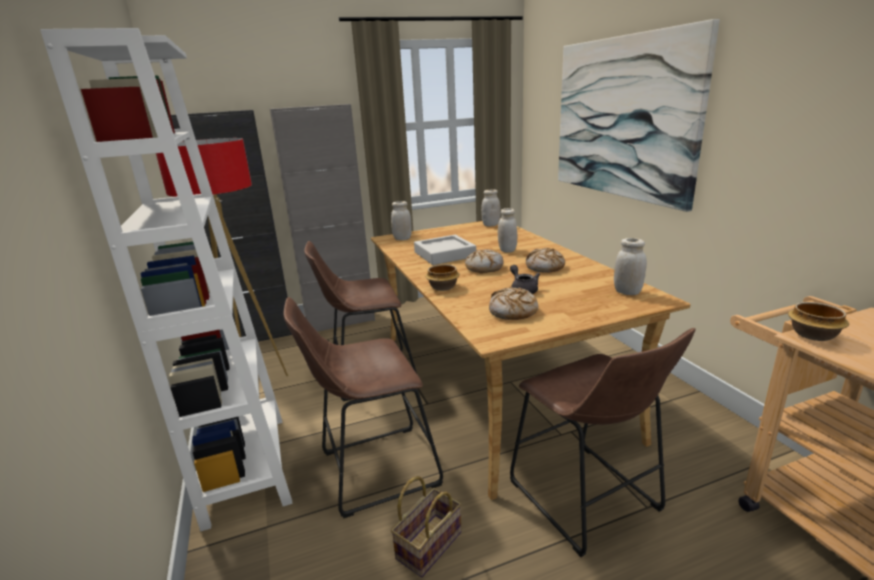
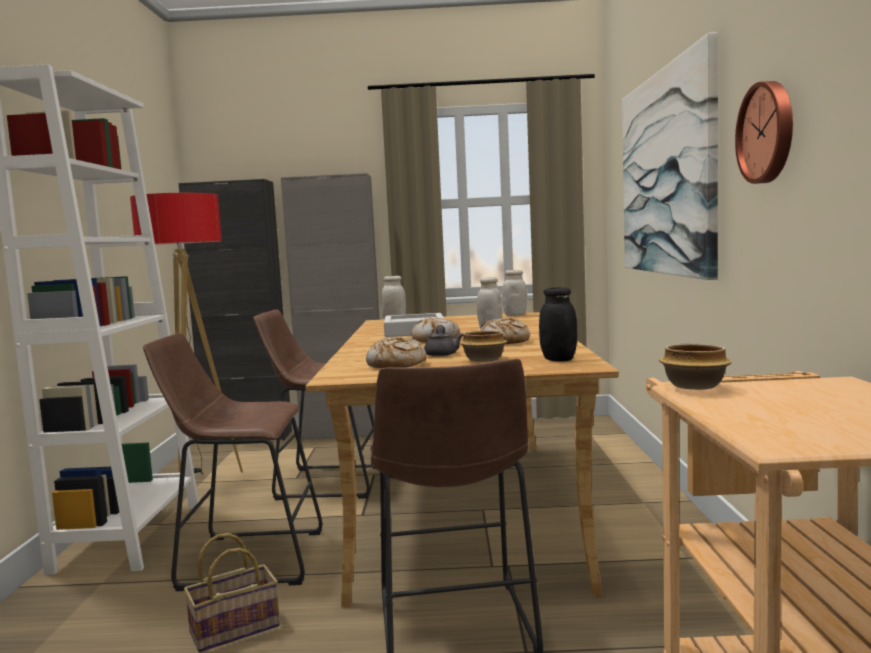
camera: 20 degrees right, 15 degrees down
bowl [425,264,460,291] -> bowl moved to [460,331,507,362]
white jar [614,238,647,295] -> black jar [539,287,577,362]
none -> wall clock [735,81,793,184]

